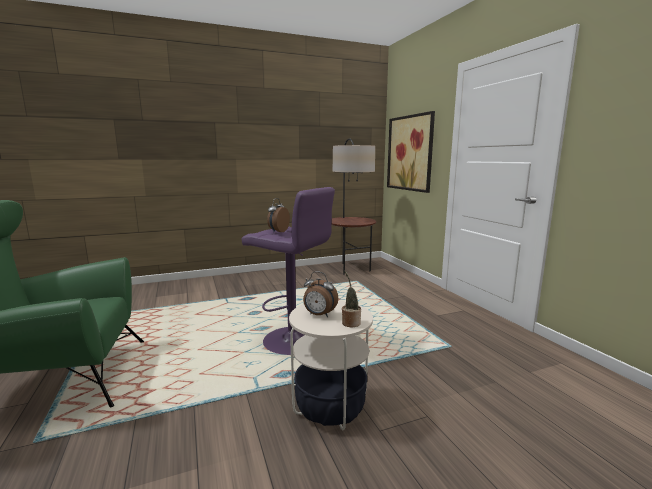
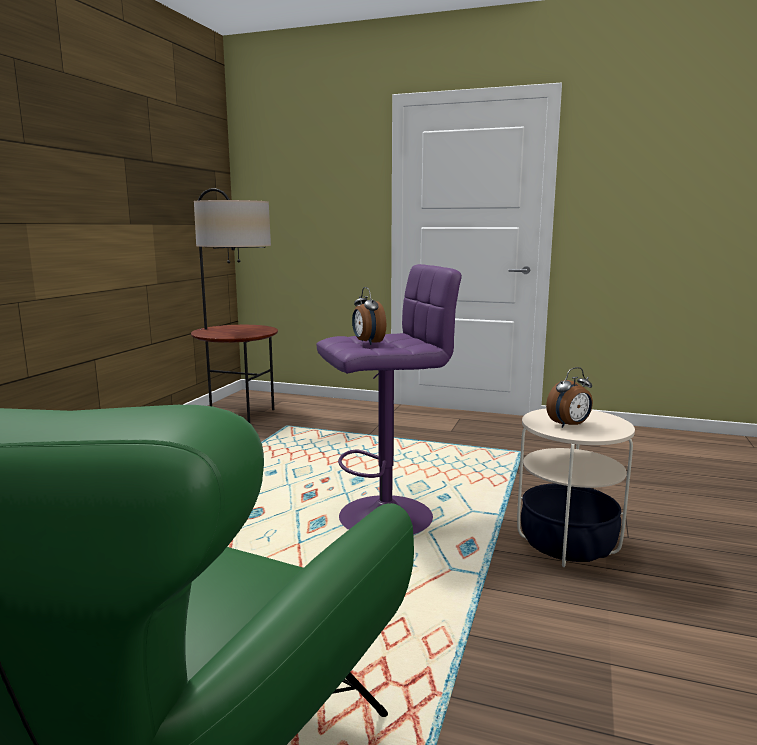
camera: 50 degrees left, 0 degrees up
potted plant [342,270,361,327] -> none
picture [387,111,435,193] -> none

